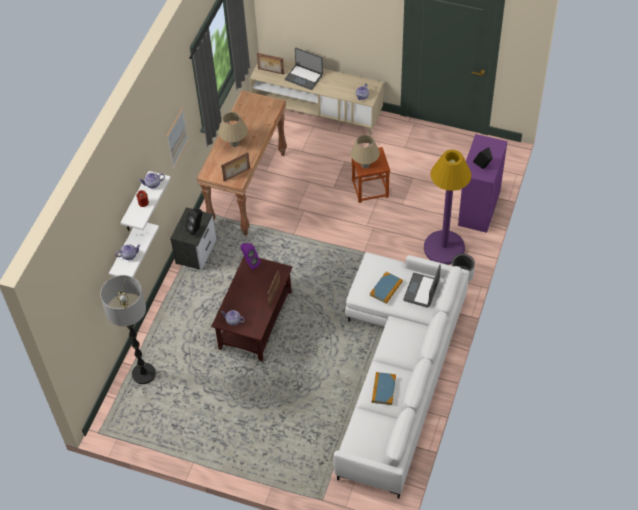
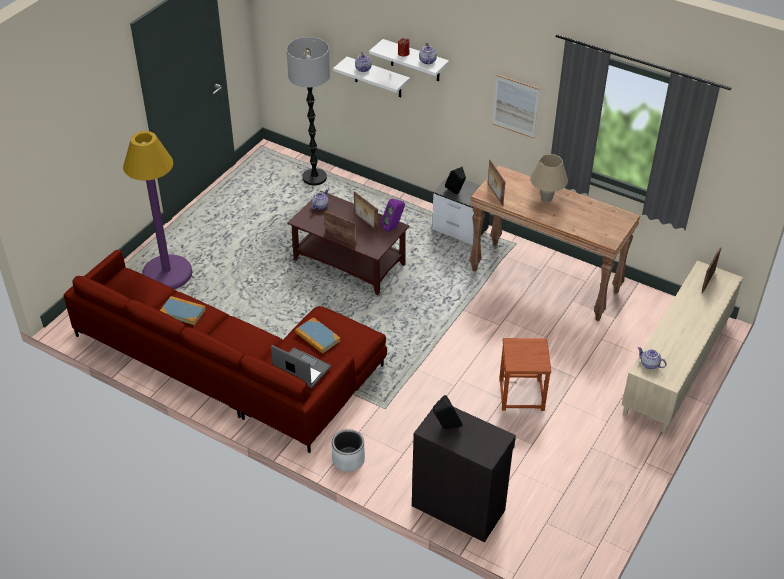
camera: 100 degrees right, 10 degrees down
laptop [285,47,323,90] -> none
white sofa [334,253,469,499] -> red sofa [64,250,387,453]
beige table lamp [351,135,380,169] -> none
purple floor lamp [424,150,471,265] -> purple floor lamp moved to [123,131,192,289]
purple cabinet [458,134,508,233] -> black cabinet [412,400,516,543]
none -> picture frame [354,191,378,232]

